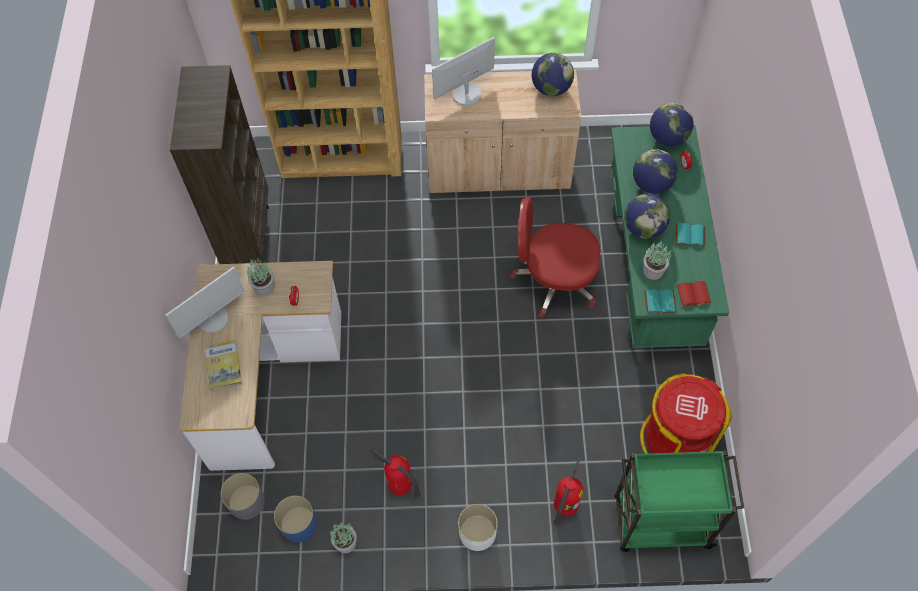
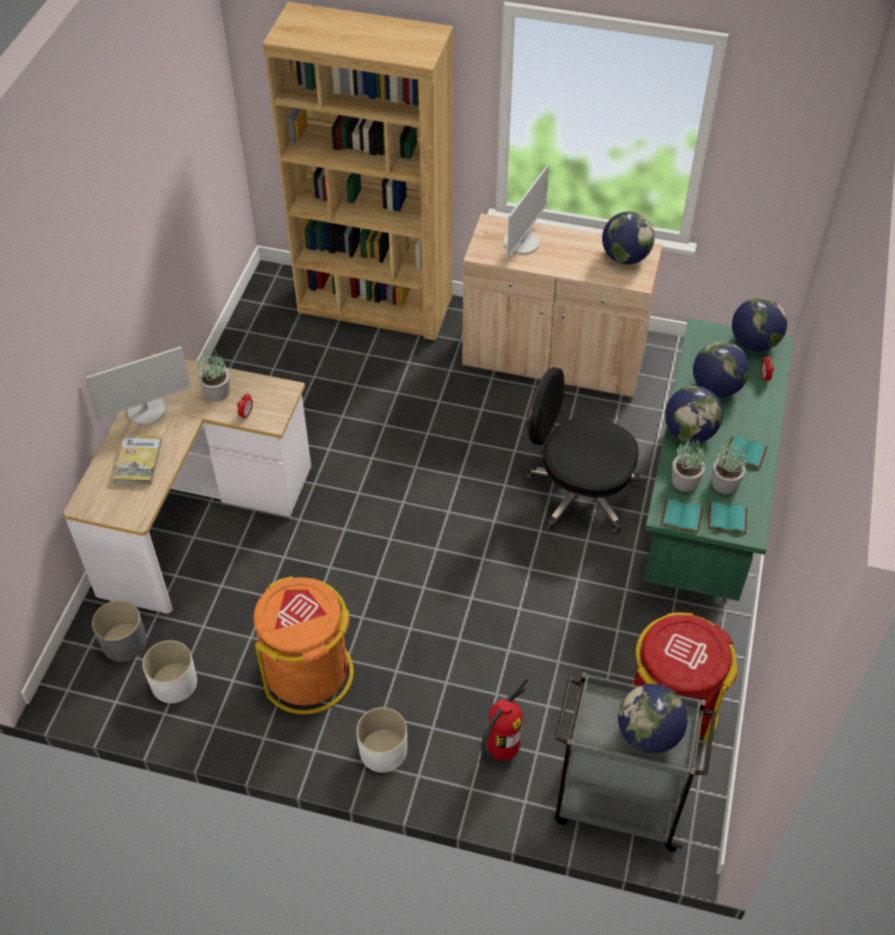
camera: 15 degrees right, 10 degrees down
brown bookcase [170,65,269,264] -> none
blue planter [274,495,317,542] -> white planter [142,640,197,703]
potted plant [330,522,357,553] -> potted plant moved to [712,440,748,494]
fire extinguisher [370,449,420,499] -> orange trash can [254,576,354,715]
monitor [432,37,495,106] -> monitor turned 135 degrees clockwise [504,164,549,258]
red office chair [509,197,600,319] -> black office chair [525,367,640,534]
green cart [615,451,744,552] -> grey cart [555,672,717,851]
red book [677,281,711,307] -> turquoise book [708,502,747,534]
none -> globe [618,684,688,754]

